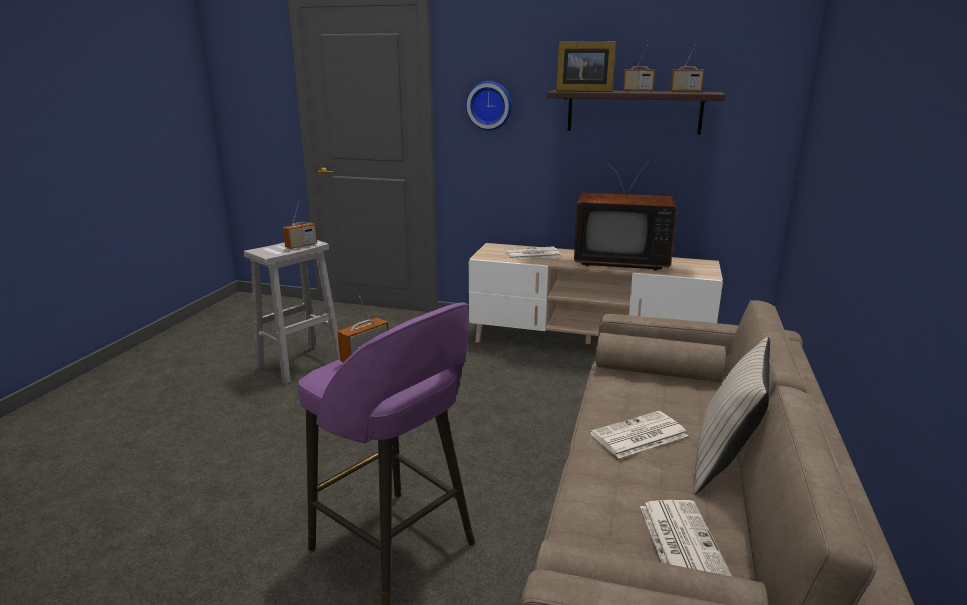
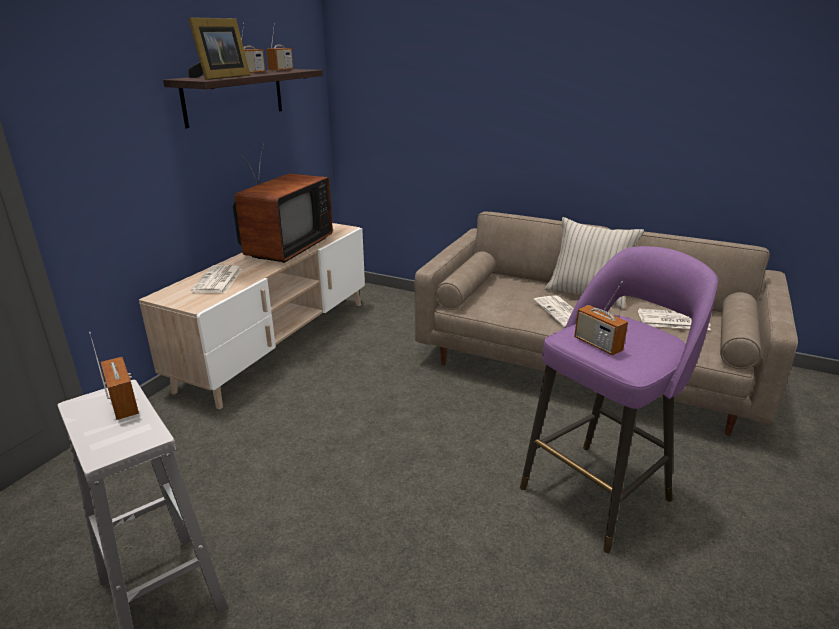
camera: 80 degrees left, 5 degrees up
wall clock [466,81,512,131] -> none

